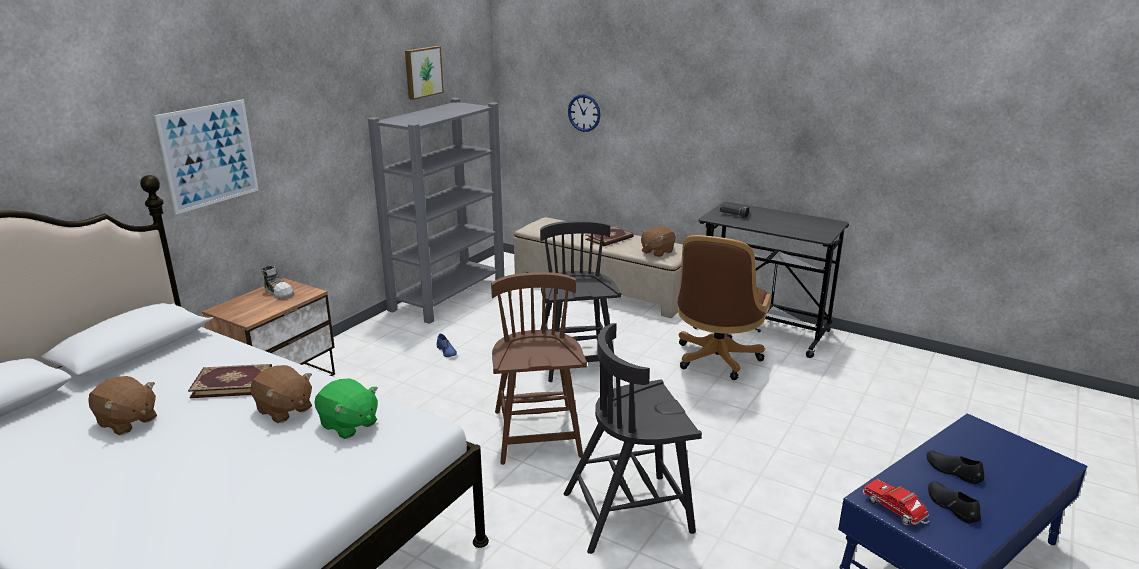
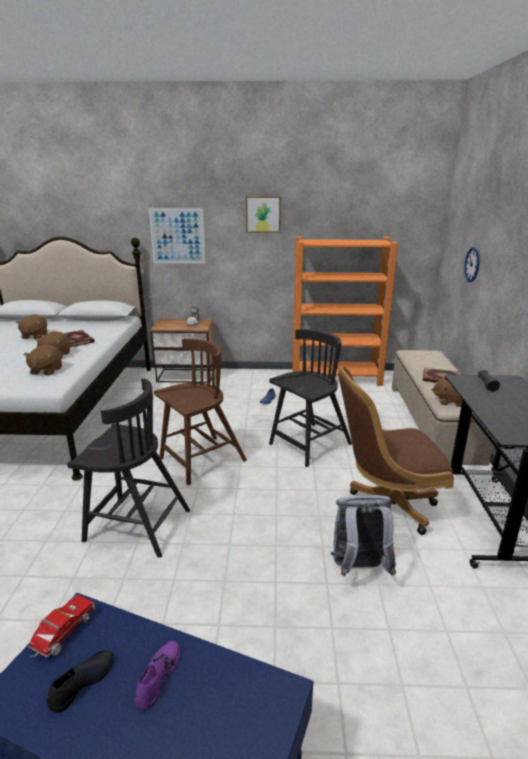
camera: 60 degrees right, 0 degrees up
green plush toy [314,378,378,439] -> brown plush toy [23,344,62,375]
grey bookcase [368,98,504,324] -> orange bookcase [292,237,398,386]
picture [405,46,444,100] -> picture moved to [246,196,281,233]
black chair [563,323,702,554] -> black chair turned 150 degrees clockwise [67,378,190,558]
black shoe [926,451,984,484] -> purple shoe [134,641,180,709]
none -> grey backpack [331,495,396,576]

